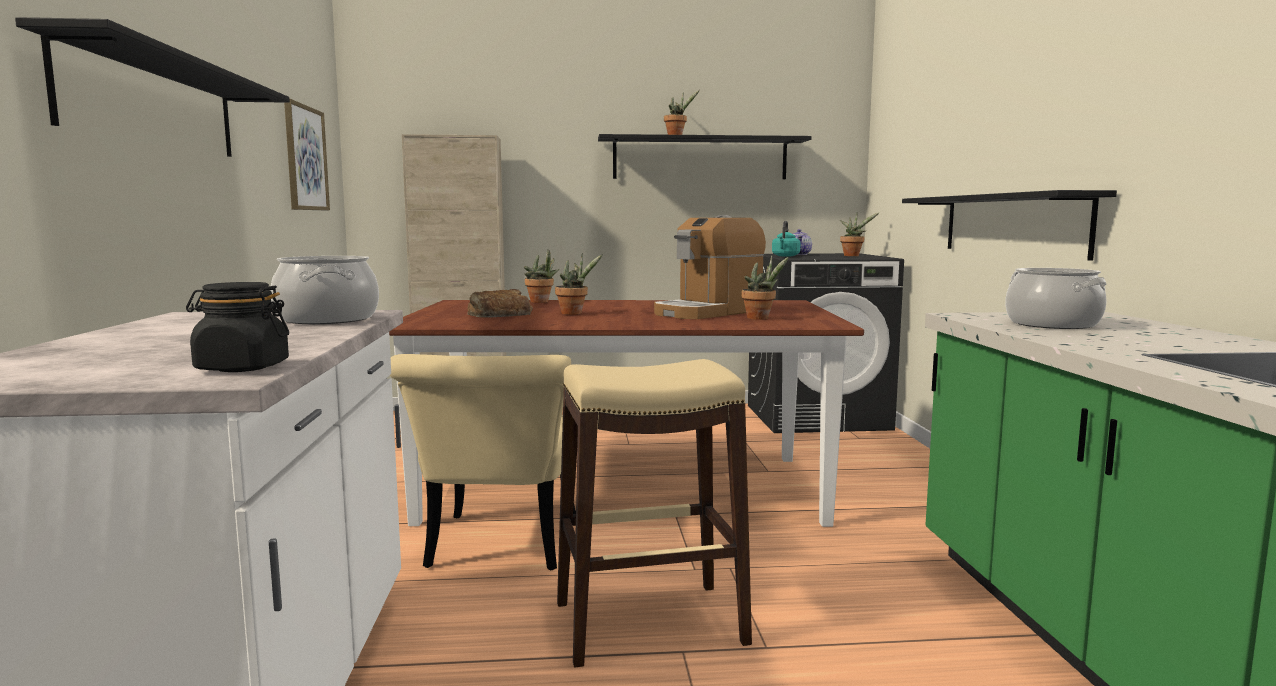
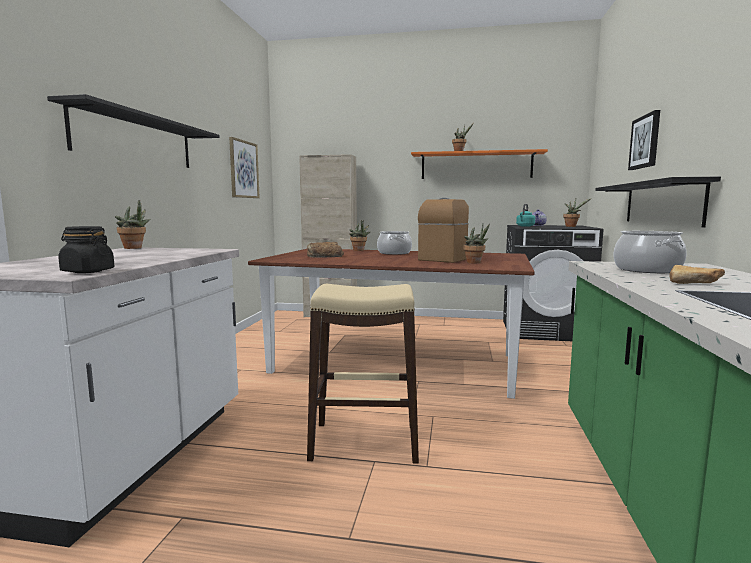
camera: 15 degrees right, 0 degrees up
cooking pot [270,256,379,324] -> cooking pot moved to [377,231,412,255]
beige chair [390,354,576,570] -> none
potted plant [555,253,603,315] -> potted plant moved to [115,200,151,249]
black shelf [598,134,812,179] -> orange shelf [411,149,548,179]
coffee machine [654,215,766,319] -> coffee machine turned 150 degrees clockwise [418,198,469,263]
none -> picture [628,110,660,170]
none -> bread [669,265,725,284]

